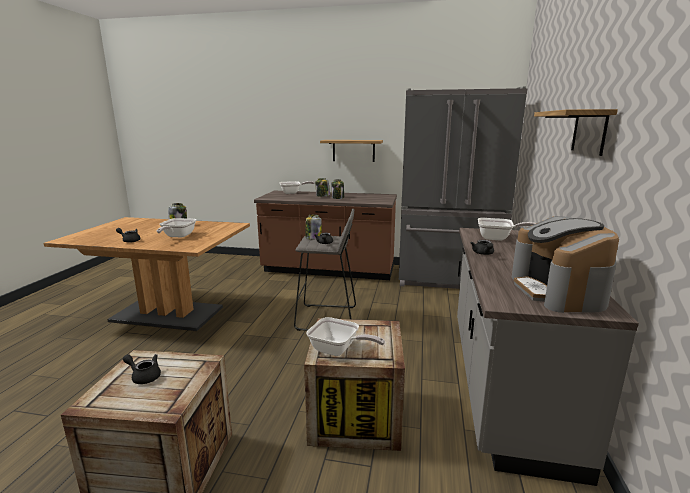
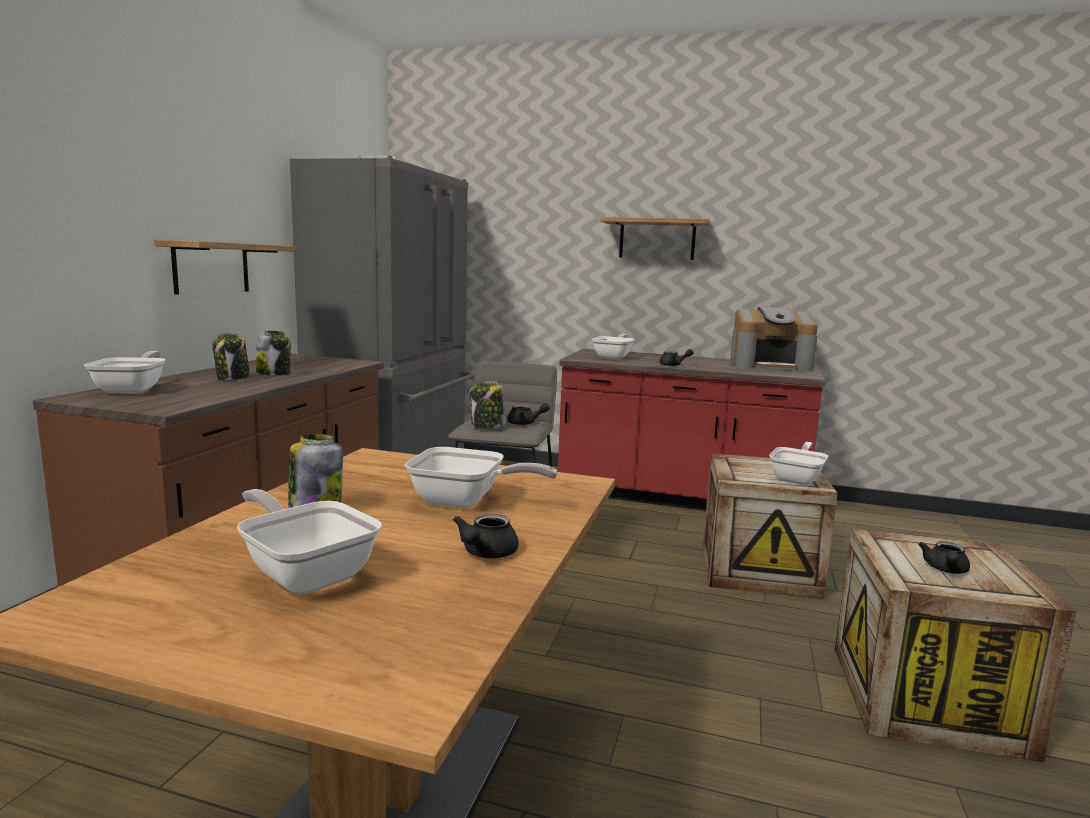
camera: 85 degrees left, 5 degrees down
grey counter [457,228,639,486] -> red counter [558,349,825,511]
none -> frying pan [237,489,382,595]

